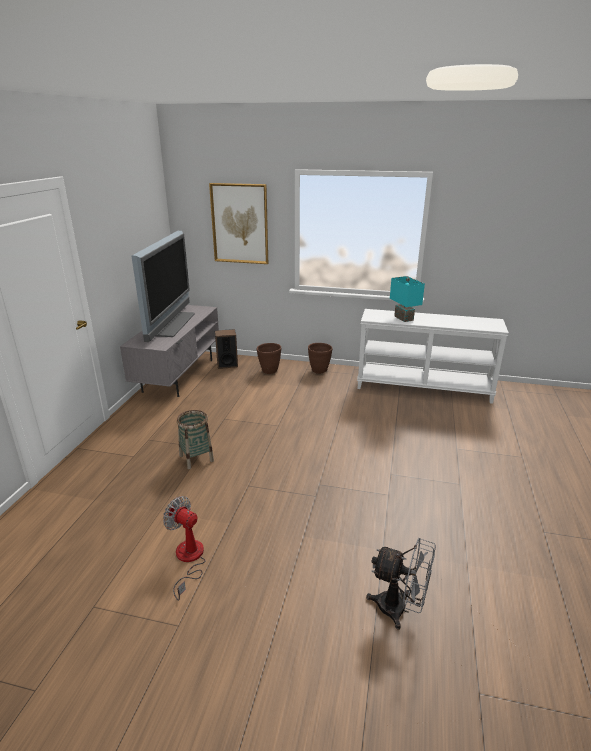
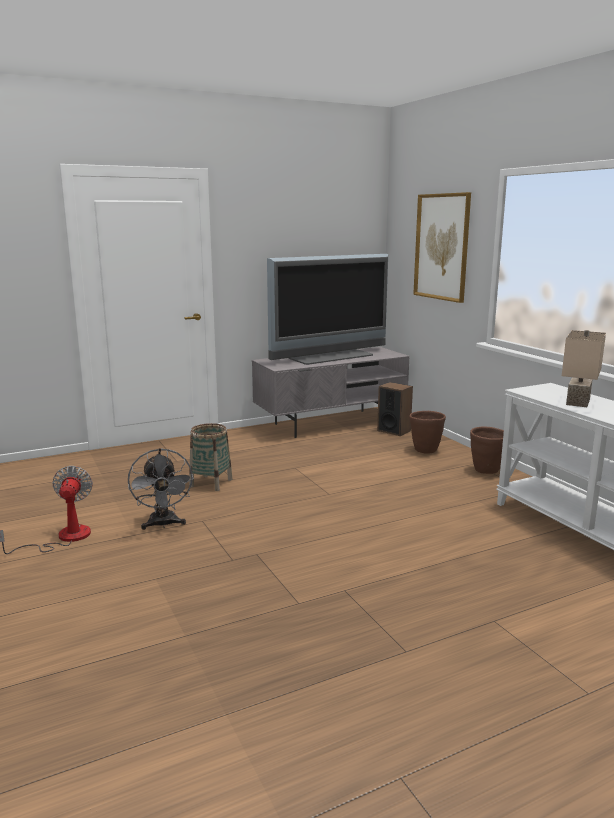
camera: 50 degrees right, 10 degrees down
grey fan [366,538,436,630] -> grey fan moved to [128,448,194,530]
turquoise table lamp [390,276,425,322] -> beige table lamp [562,330,606,407]

